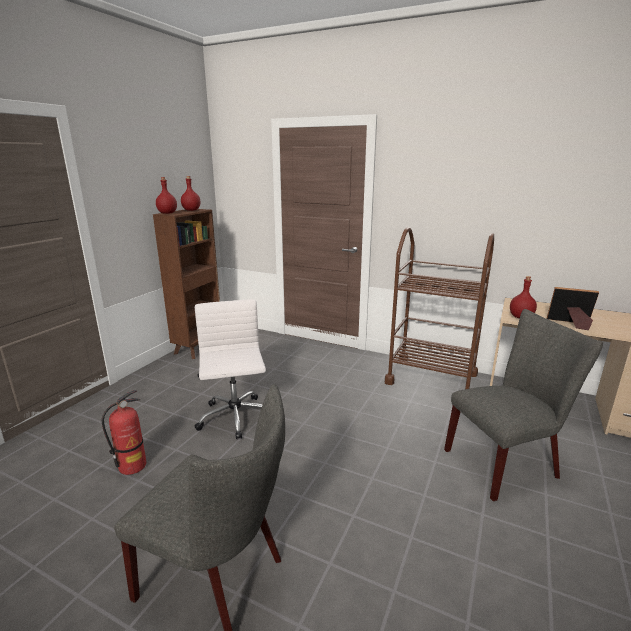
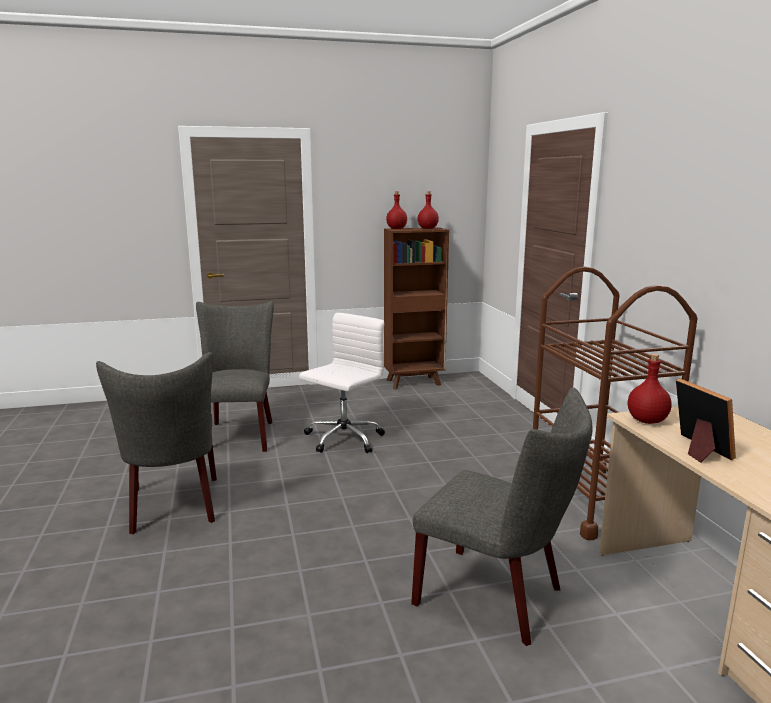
camera: 50 degrees right, 5 degrees down
fire extinguisher [102,390,146,475] -> grey chair [196,301,274,452]

